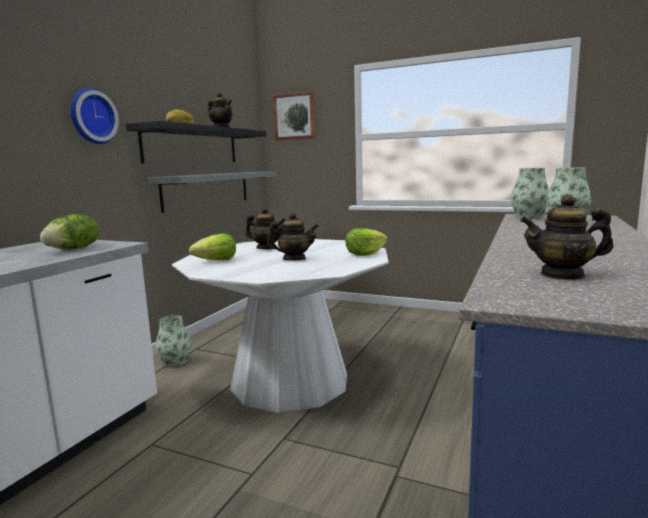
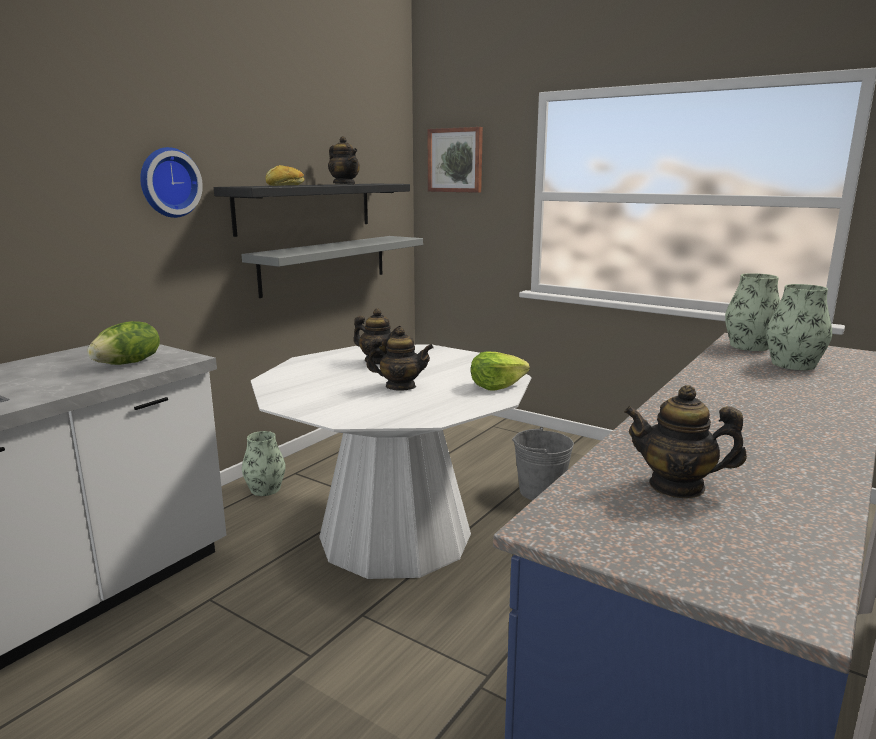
camera: 10 degrees right, 5 degrees up
lettuce [189,233,236,260] -> none
none -> grey bucket [512,427,574,500]

